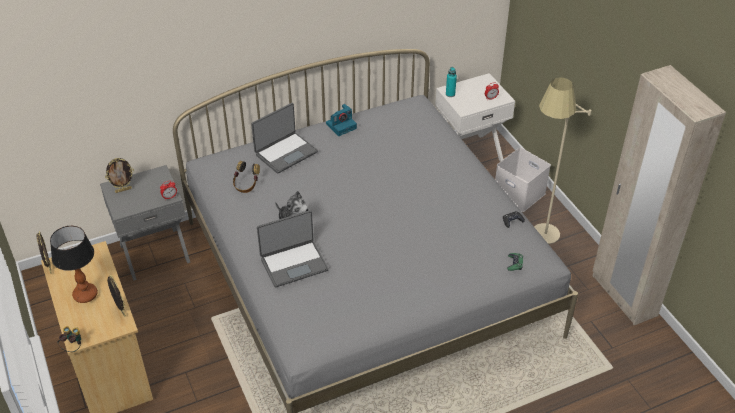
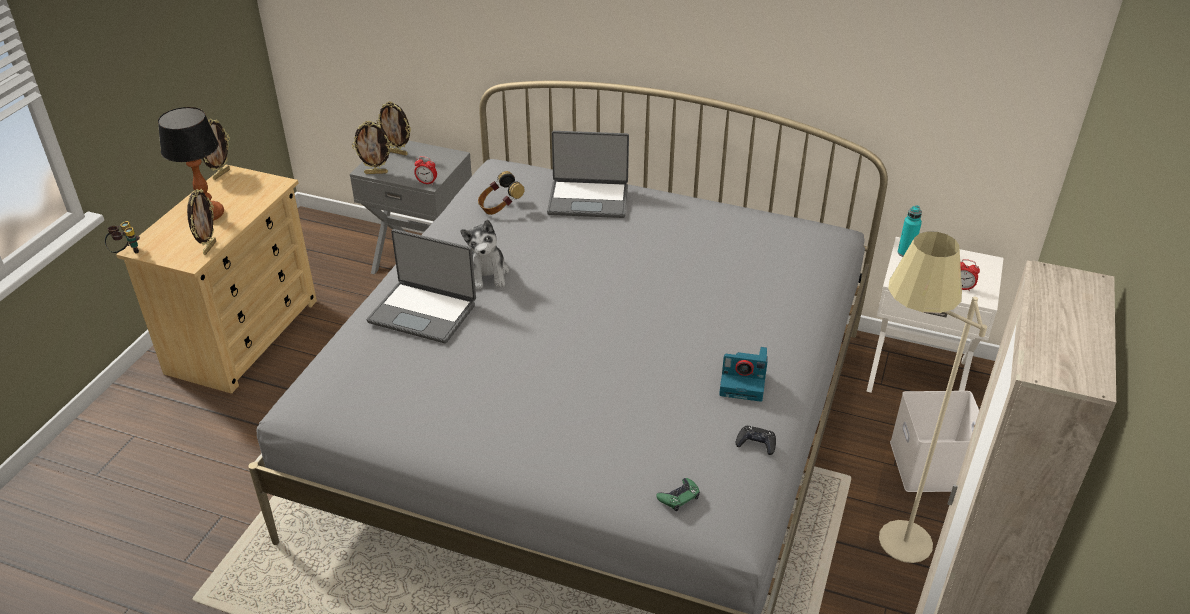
camera: 45 degrees right, 5 degrees down
camera [326,104,357,136] -> camera moved to [719,347,768,402]
none -> picture frame [352,120,392,174]

